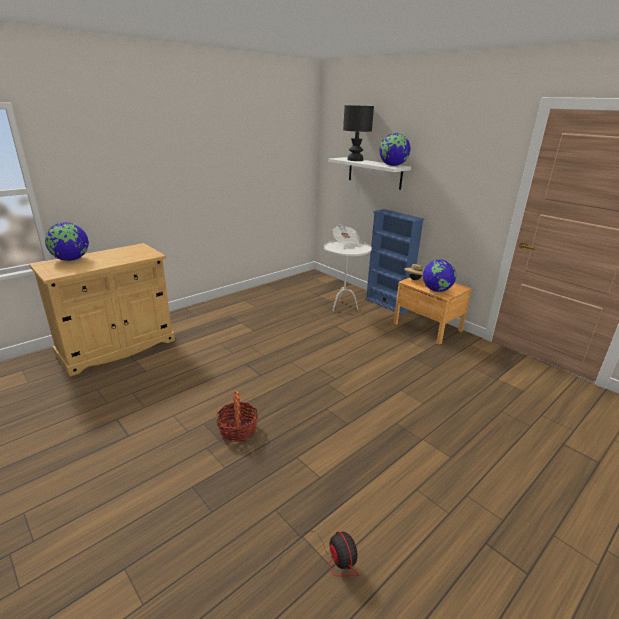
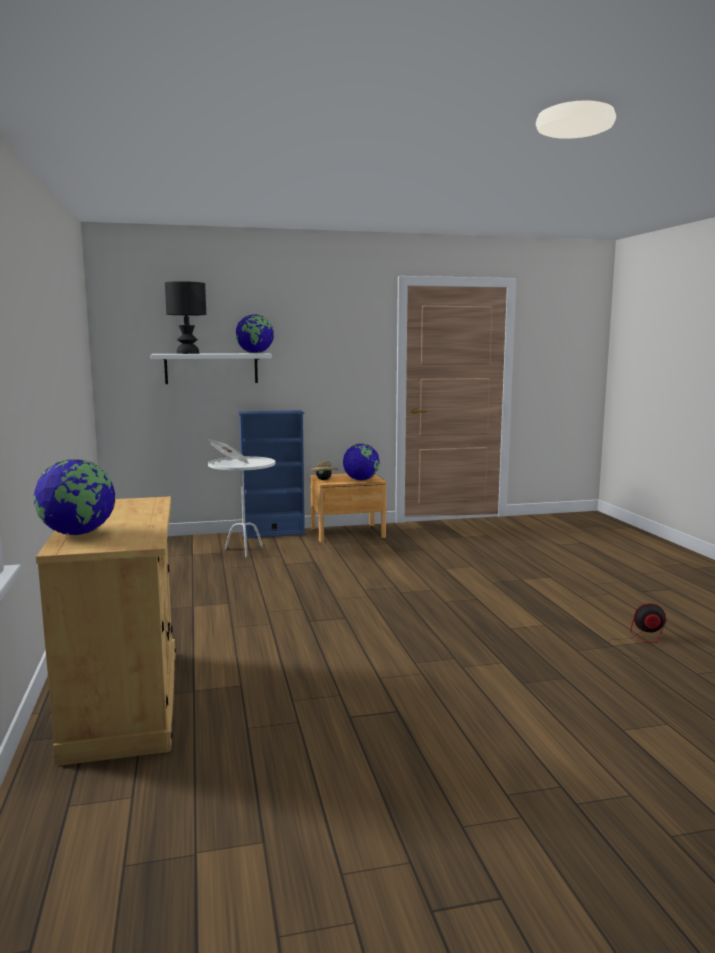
camera: 60 degrees left, 15 degrees down
basket [216,391,258,442] -> none

